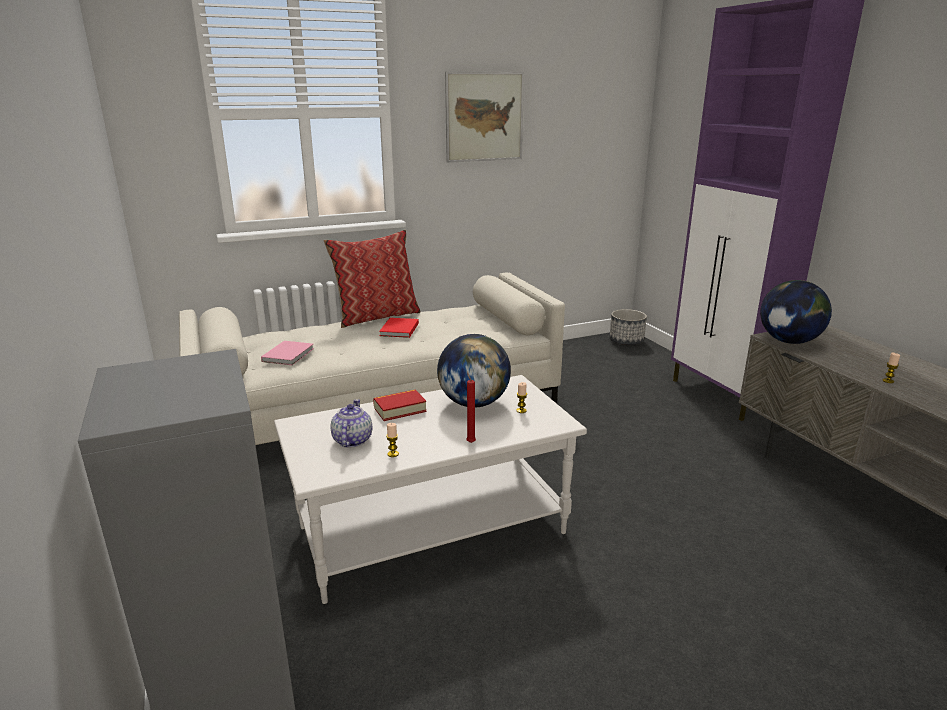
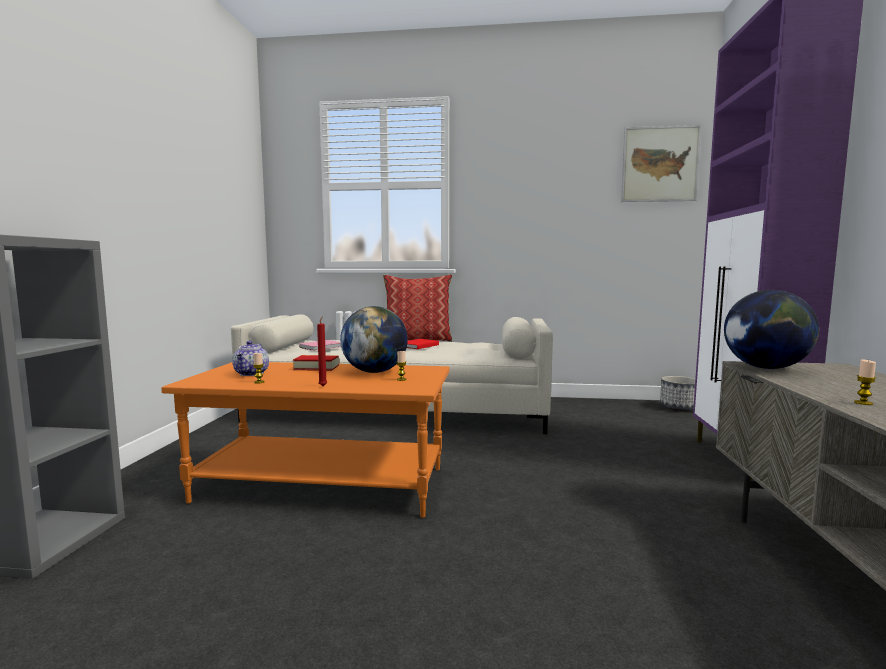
camera: 30 degrees right, 15 degrees down
white coffee table [274,375,587,604] -> orange coffee table [161,362,450,518]
teapot [330,399,372,447] -> teapot turned 150 degrees clockwise [232,341,269,376]
picture [445,71,524,163] -> picture moved to [621,125,701,202]

